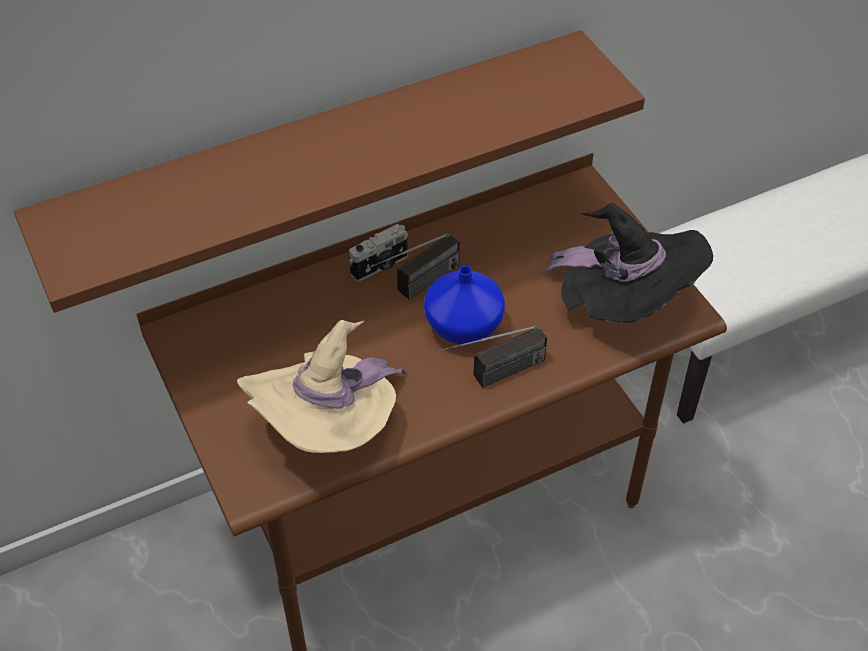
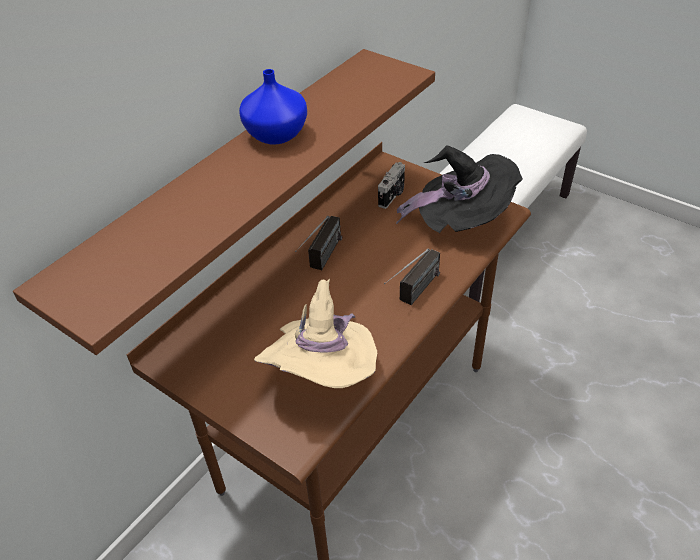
camera: 25 degrees left, 5 degrees down
camera [349,224,408,282] -> camera moved to [378,162,405,209]
blue vase [424,266,505,344] -> blue vase moved to [239,69,307,145]

